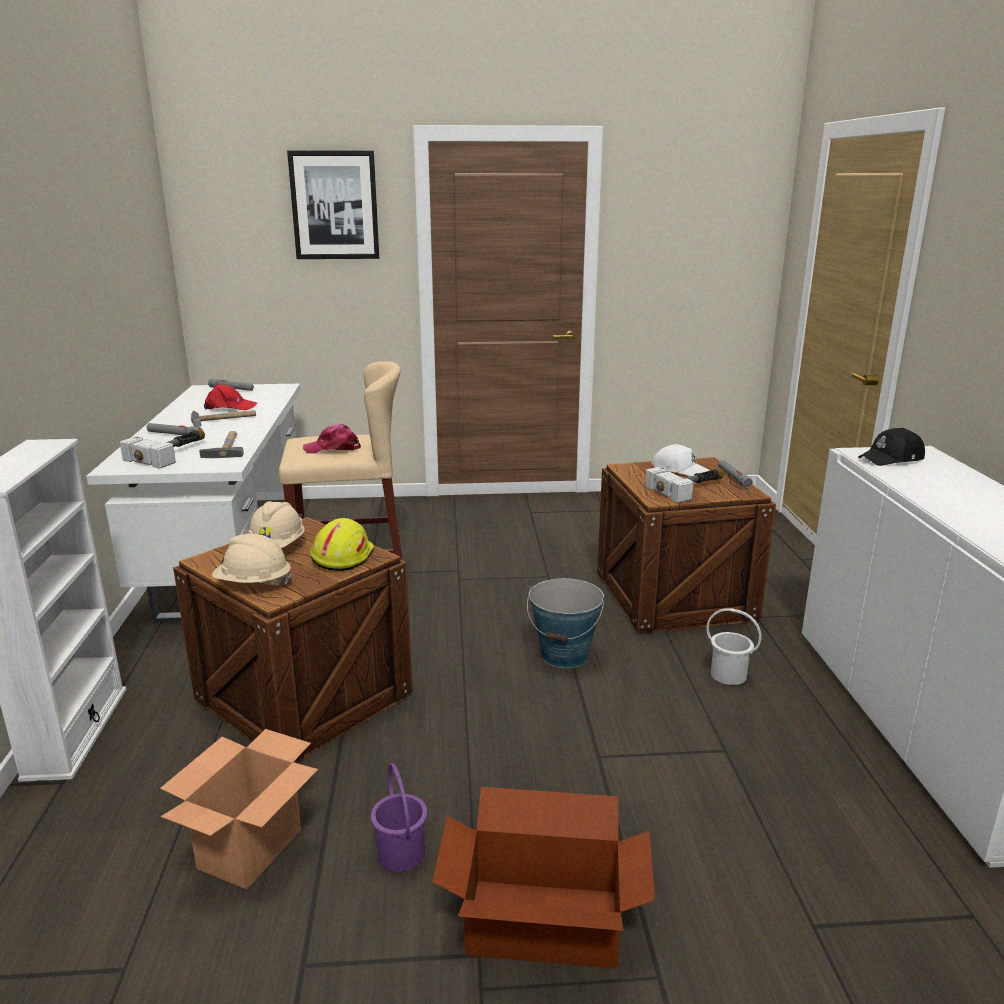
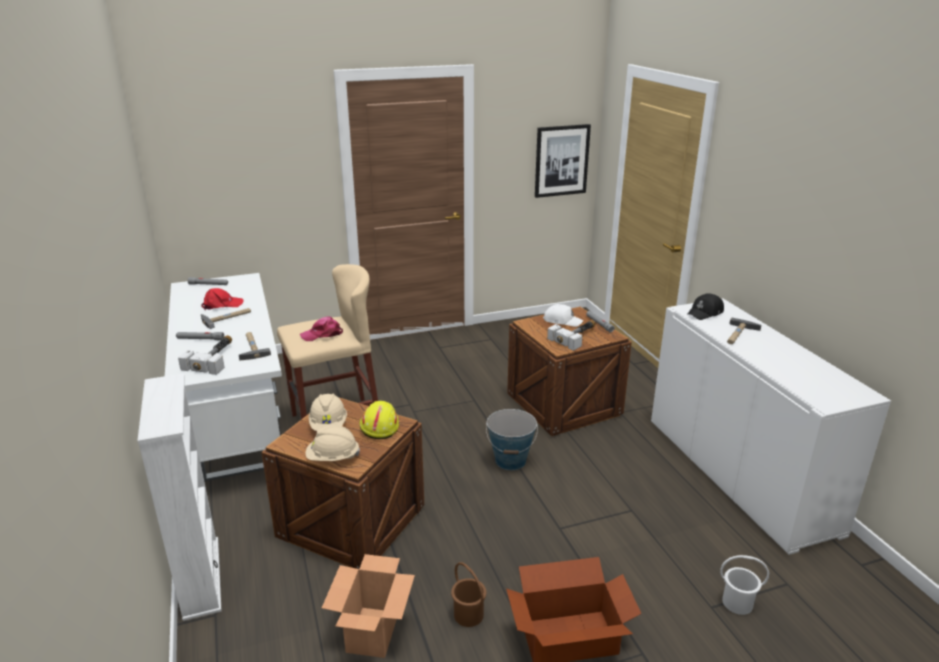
camera: 15 degrees left, 5 degrees up
picture [287,150,379,259] -> picture moved to [535,124,591,198]
purple bucket [371,763,427,872] -> brown bucket [451,562,486,627]
white bucket [706,608,761,685] -> white bucket moved to [720,555,769,615]
none -> hammer [727,318,761,344]

